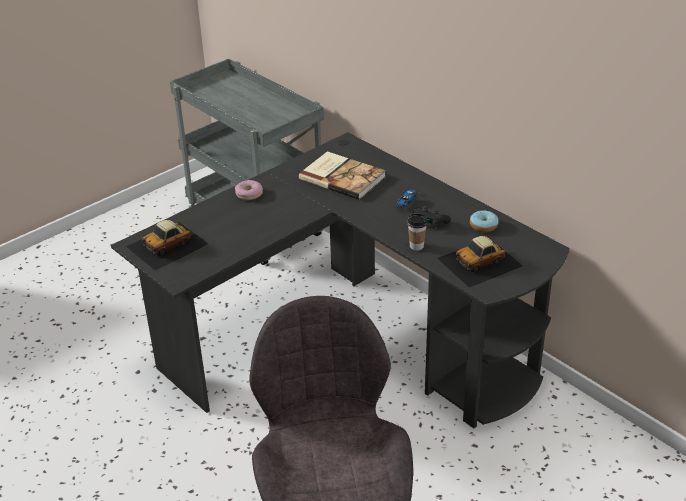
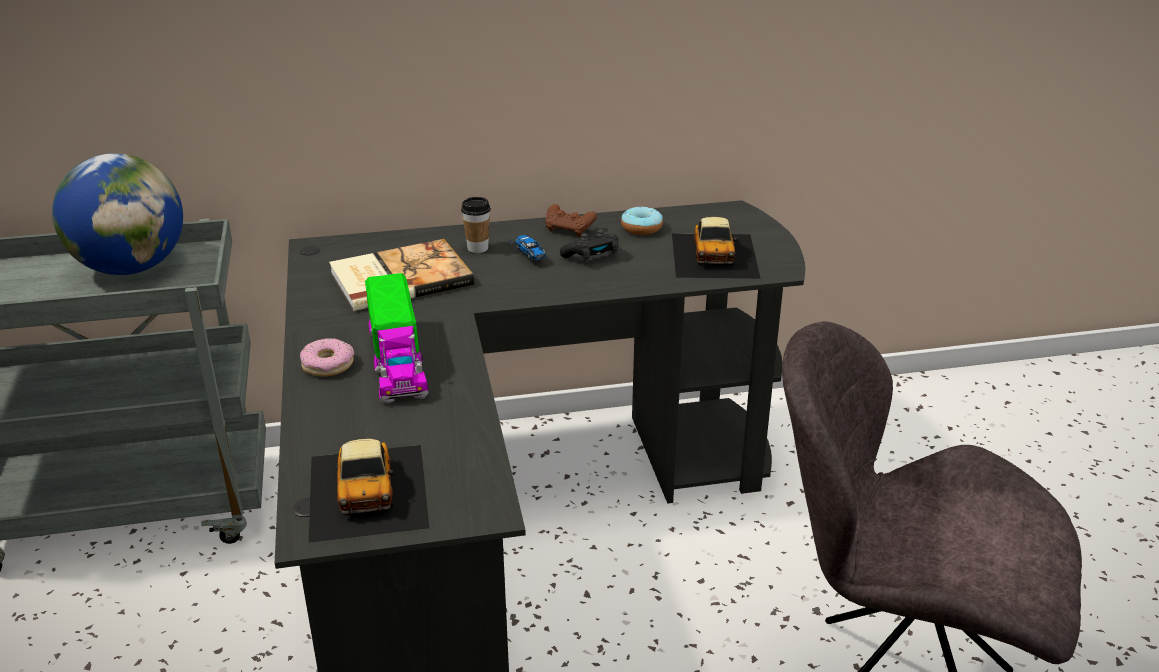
camera: 60 degrees left, 5 degrees down
cup [407,213,427,250] -> cup moved to [461,197,491,253]
none -> globe [52,153,183,275]
none -> toy truck [365,273,429,403]
none -> brown game controller [545,204,597,237]

